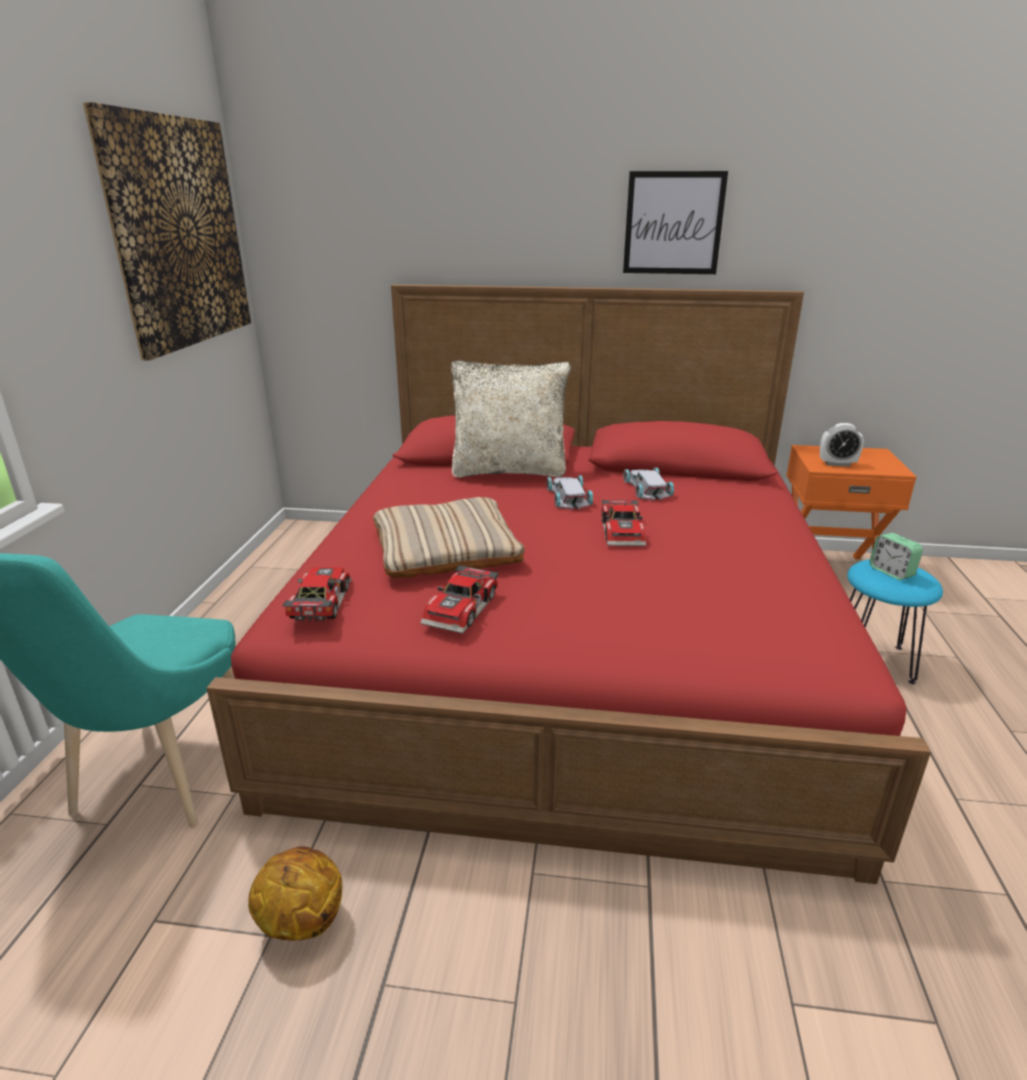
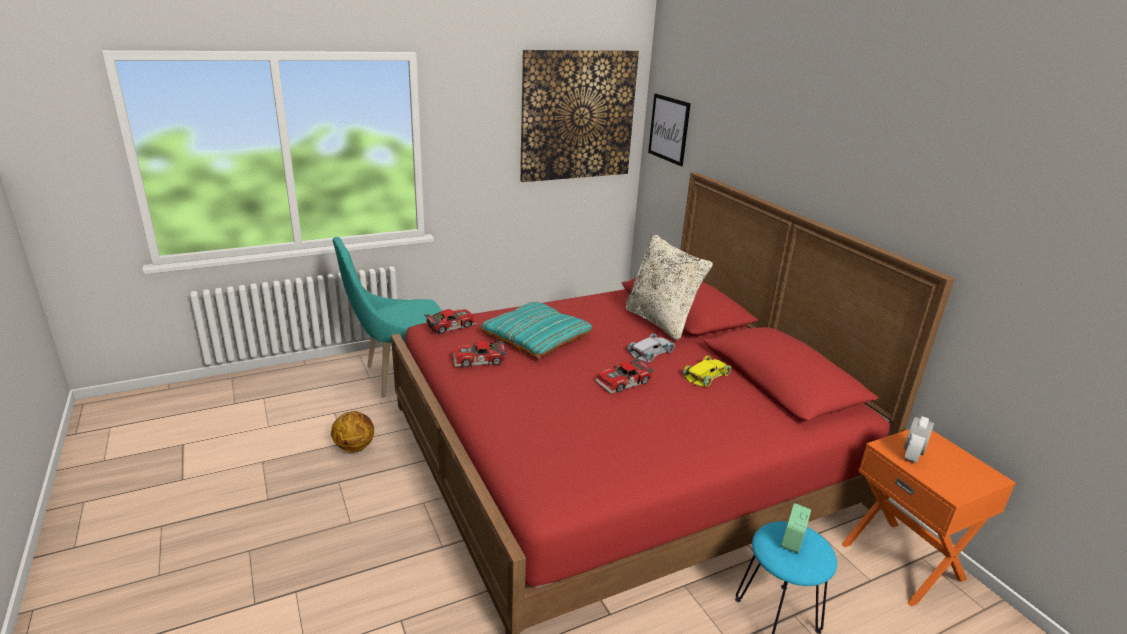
camera: 55 degrees right, 0 degrees up
beige pillow [373,497,525,579] -> turquoise pillow [481,302,593,360]
picture [623,171,728,274] -> picture moved to [648,93,691,166]
white toy car [623,468,674,500] -> yellow toy car [683,355,731,387]
alarm clock [820,423,864,466] -> alarm clock turned 120 degrees counterclockwise [904,416,934,463]

